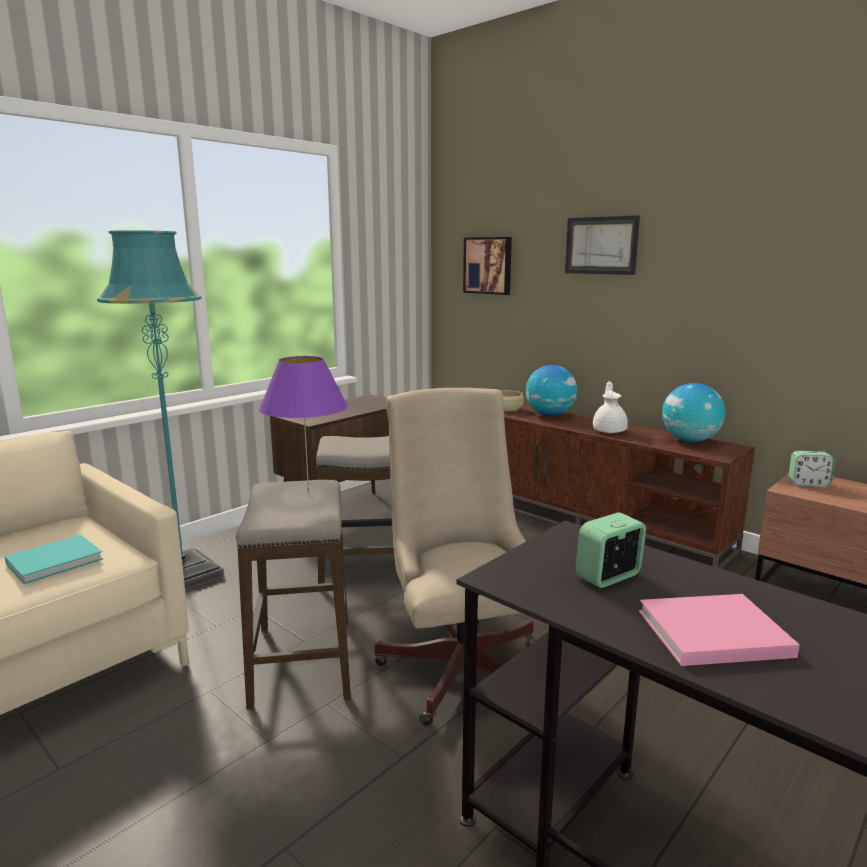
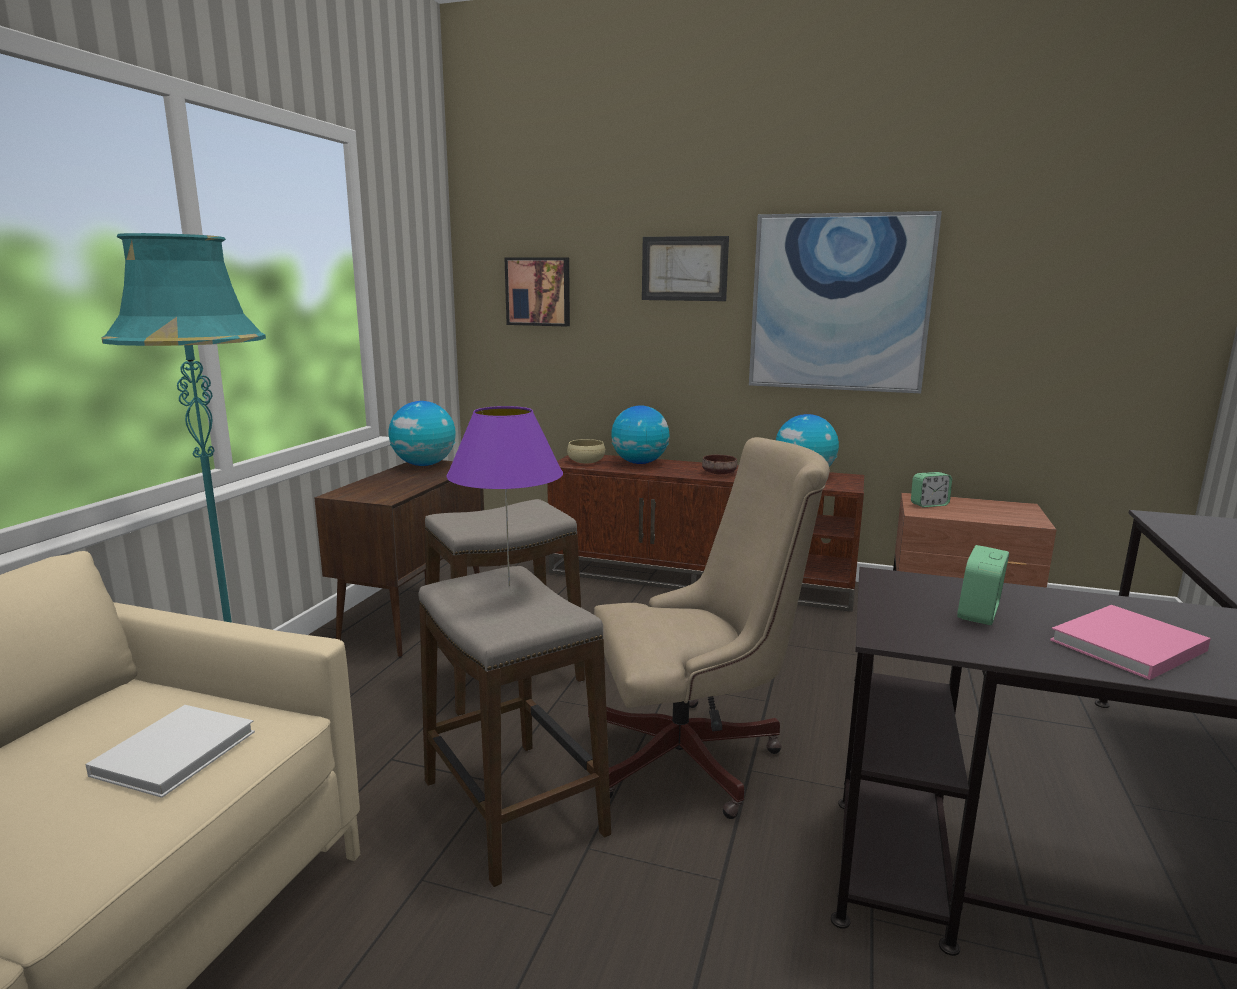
camera: 25 degrees left, 0 degrees up
turquoise book [4,535,103,584] -> white book [85,705,255,798]
beige office chair [375,388,536,726] -> beige office chair turned 120 degrees clockwise [588,437,830,819]
white teapot [593,381,628,433] -> brown bowl [702,455,737,474]
none -> globe [389,401,456,466]
none -> picture [749,211,942,393]

